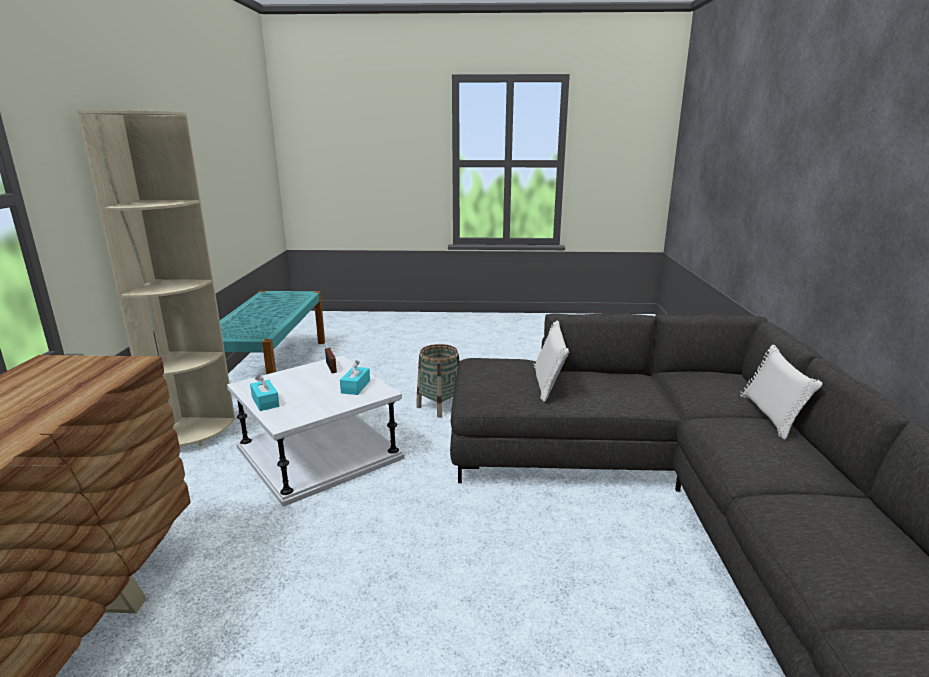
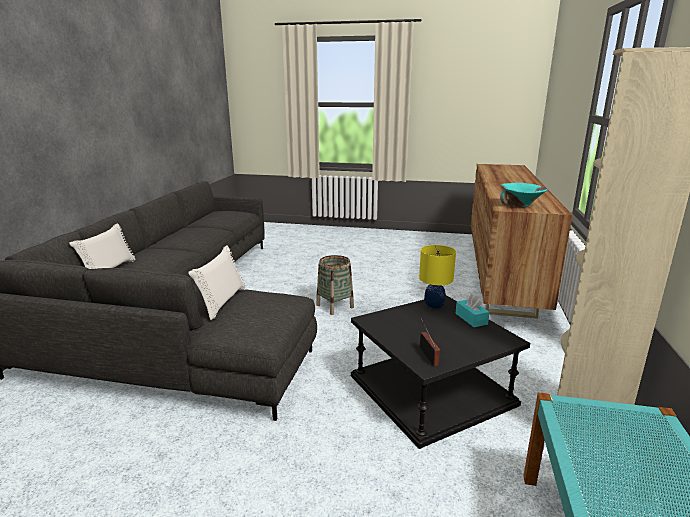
camera: 170 degrees left, 0 degrees up
white side table [227,355,405,507] -> black side table [351,295,530,449]
turquoise tissue box [340,360,370,395] -> none
basket [416,344,459,418] -> basket moved to [316,255,354,315]
none -> yellow table lamp [419,245,456,309]
none -> turquoise bowl [500,183,548,207]

